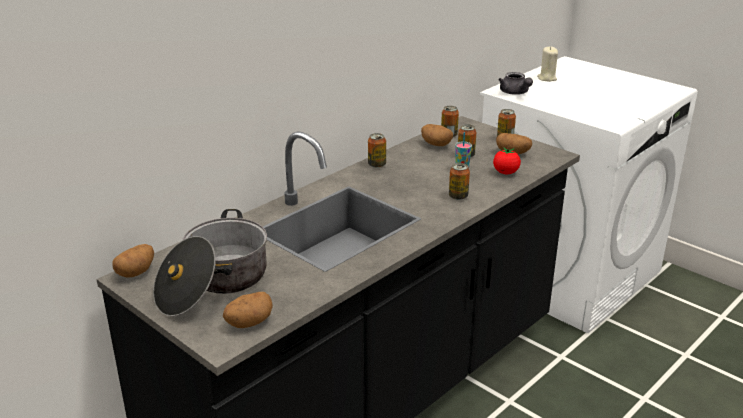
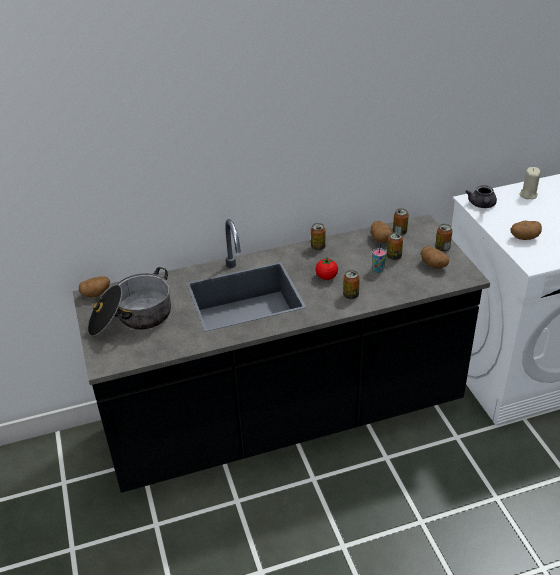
camera: 30 degrees right, 10 degrees up
potato [223,292,273,328] -> potato moved to [510,221,542,240]
tomato [493,148,521,174] -> tomato moved to [316,257,338,280]

